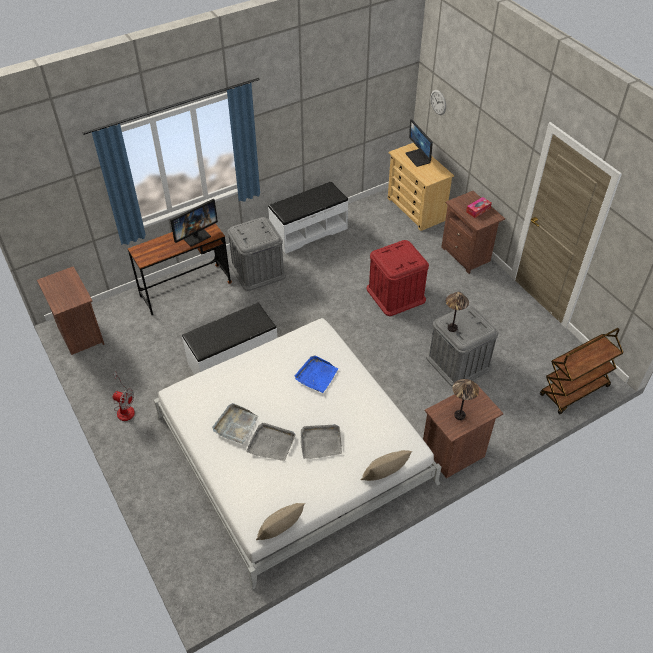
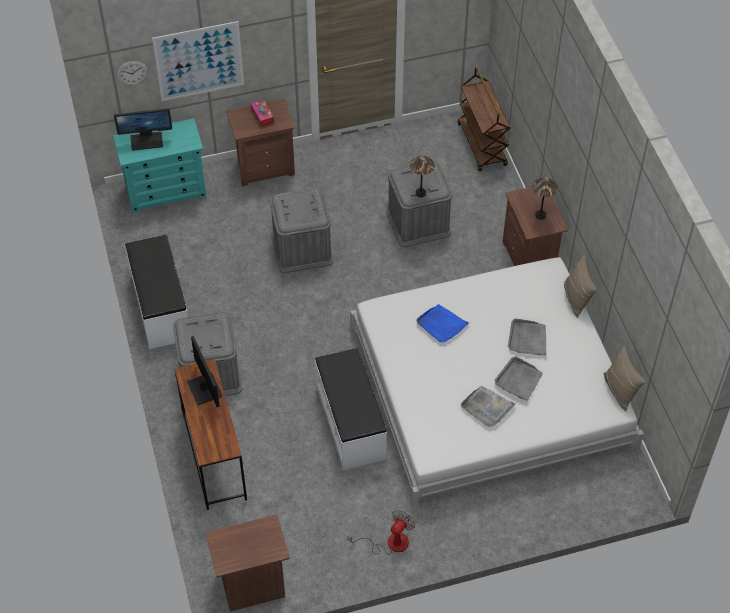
camera: 75 degrees left, 5 degrees up
red storage box [367,240,429,316] -> grey storage box [270,188,334,273]
beige dresser [388,143,454,231] -> turquoise dresser [113,118,206,213]
none -> picture [152,21,244,101]

